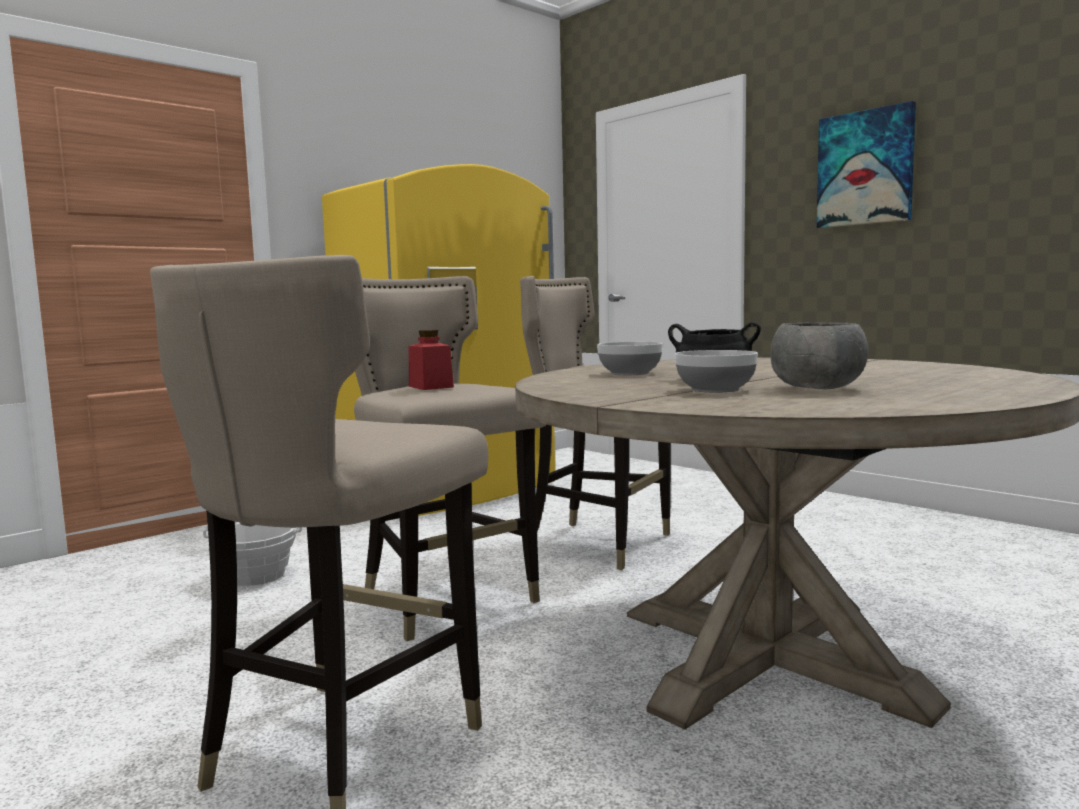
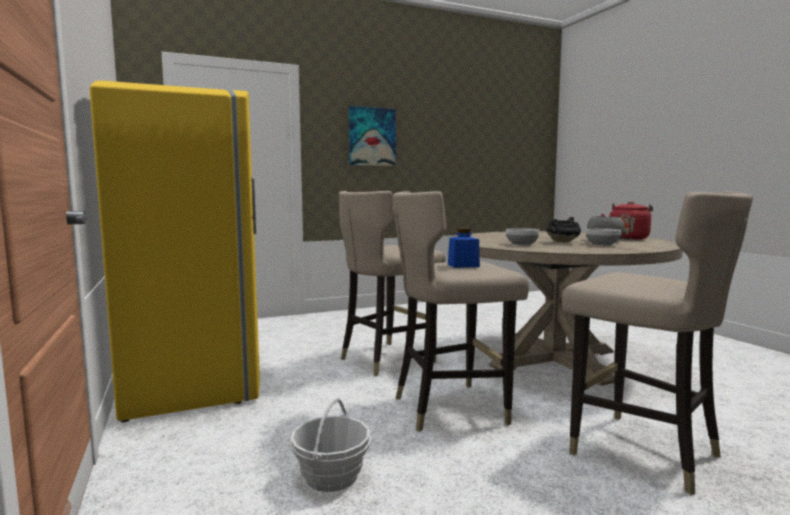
camera: 70 degrees left, 0 degrees up
red jar [409,330,454,390] -> blue jar [448,228,480,268]
none -> red kettle [601,201,653,240]

